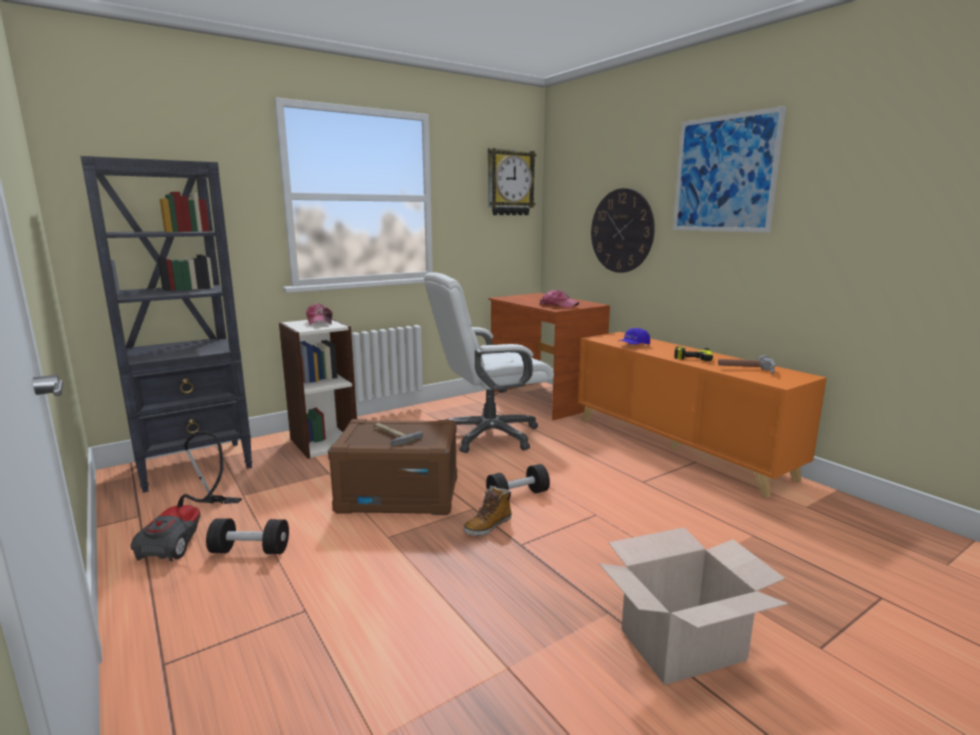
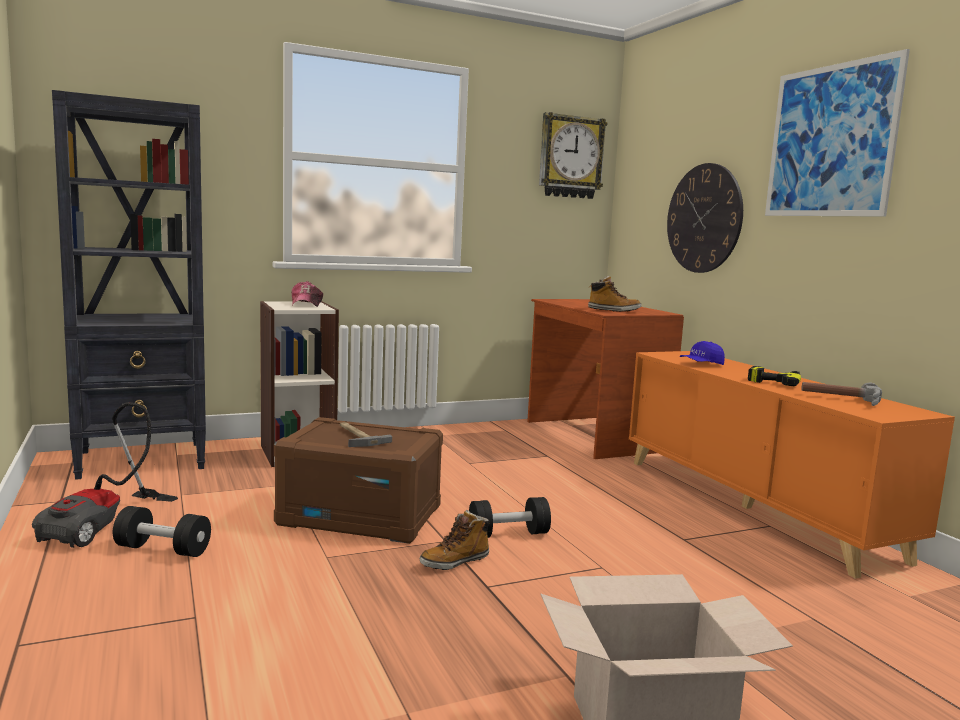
camera: 10 degrees right, 5 degrees down
white office chair [424,272,554,453] -> none
cap [540,290,579,308] -> boot [588,276,642,312]

